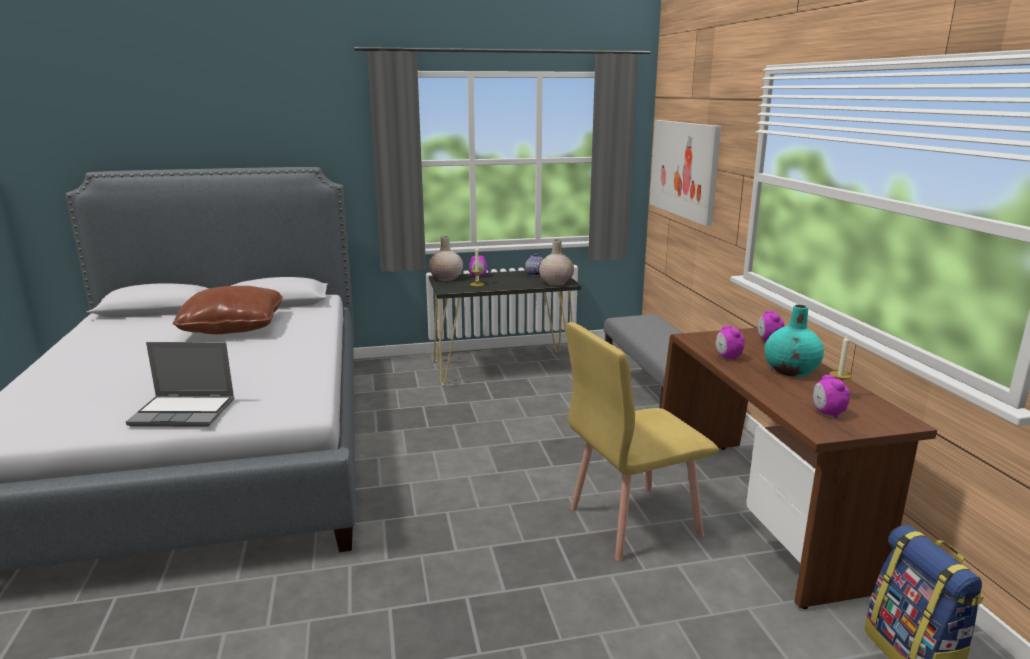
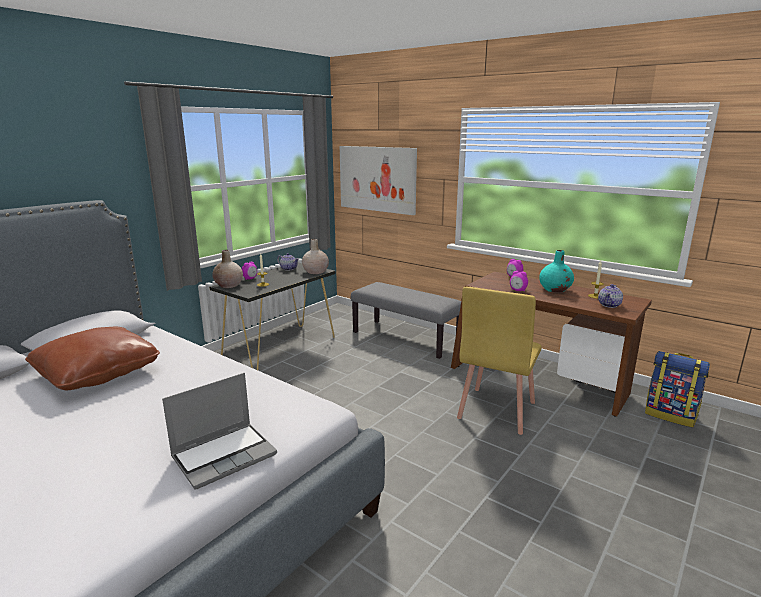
camera: 40 degrees left, 0 degrees up
alarm clock [813,375,850,418] -> teapot [598,284,623,308]

